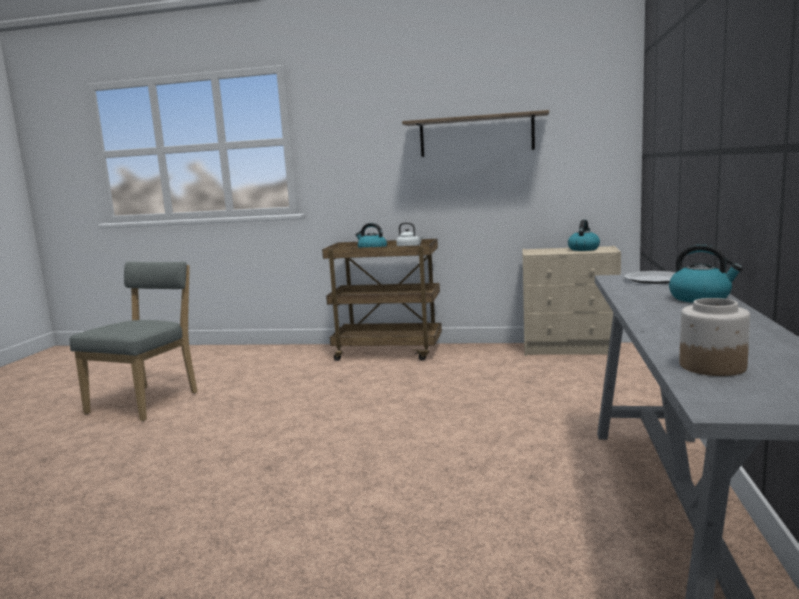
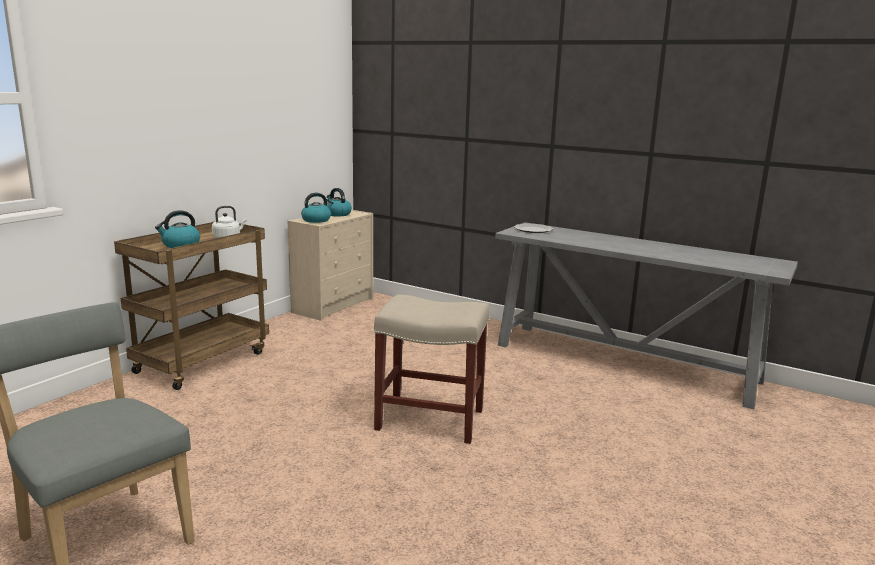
camera: 70 degrees left, 5 degrees up
shelf [402,110,549,157] -> none
kettle [669,244,743,303] -> kettle moved to [301,193,333,223]
jar [679,298,750,376] -> none
none -> beige stool [374,295,490,444]

